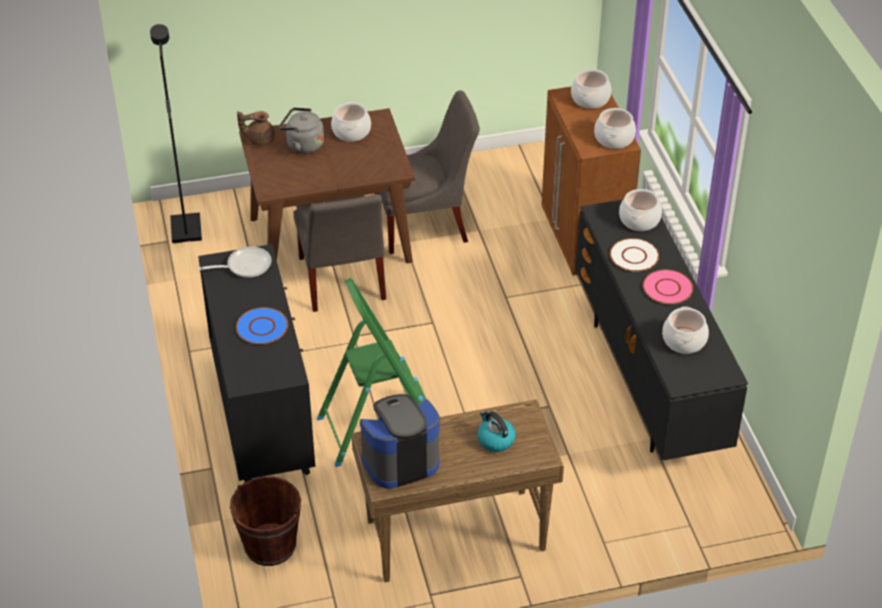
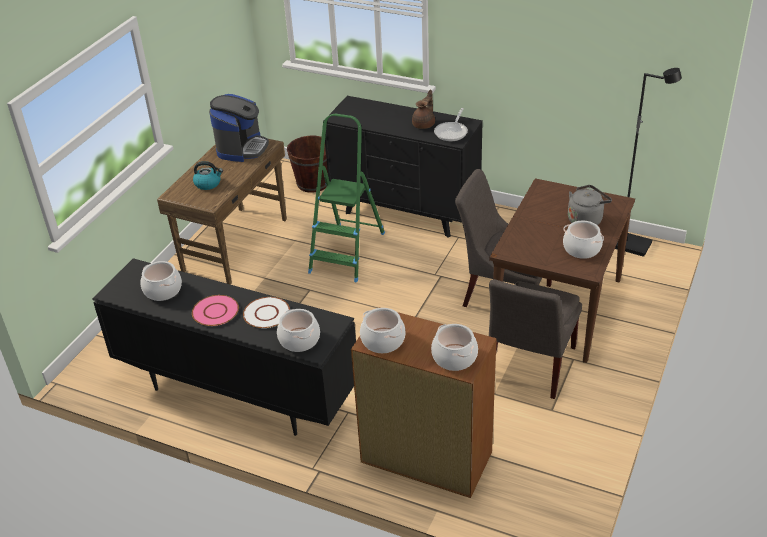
camera: 130 degrees right, 5 degrees down
blue plate [236,307,288,344] -> none
brown teapot [237,111,275,146] -> brown teapot moved to [412,89,435,129]

